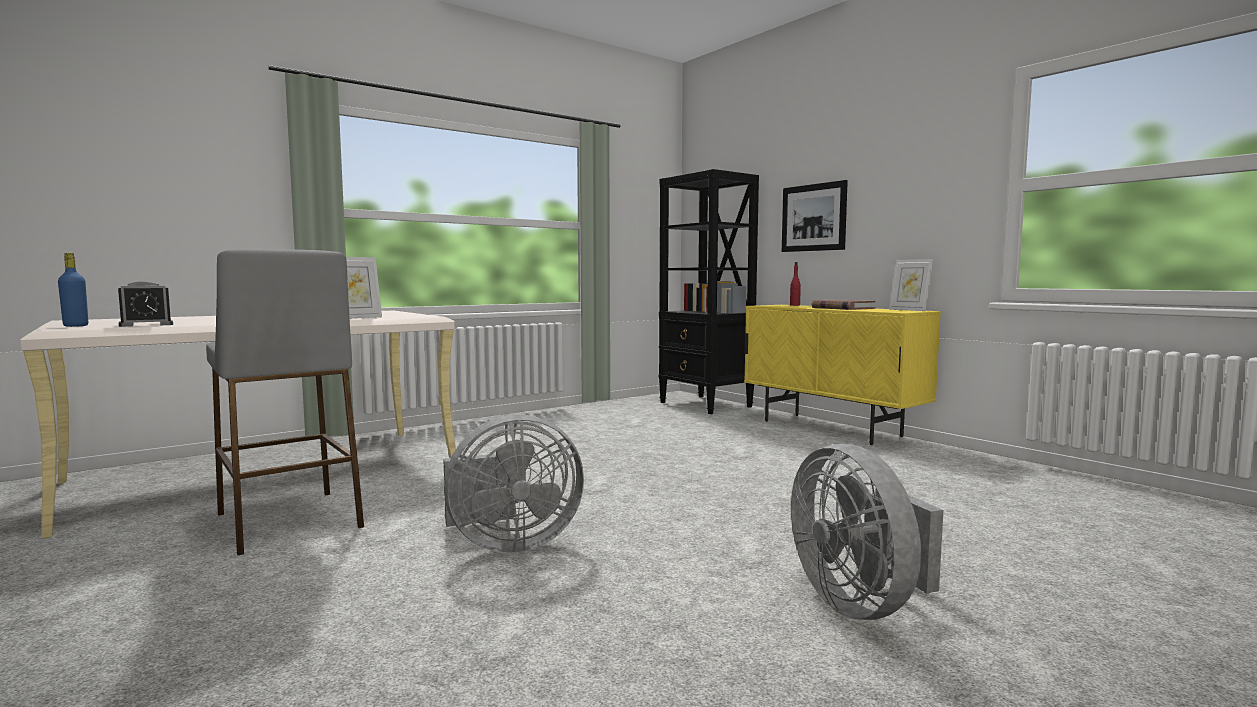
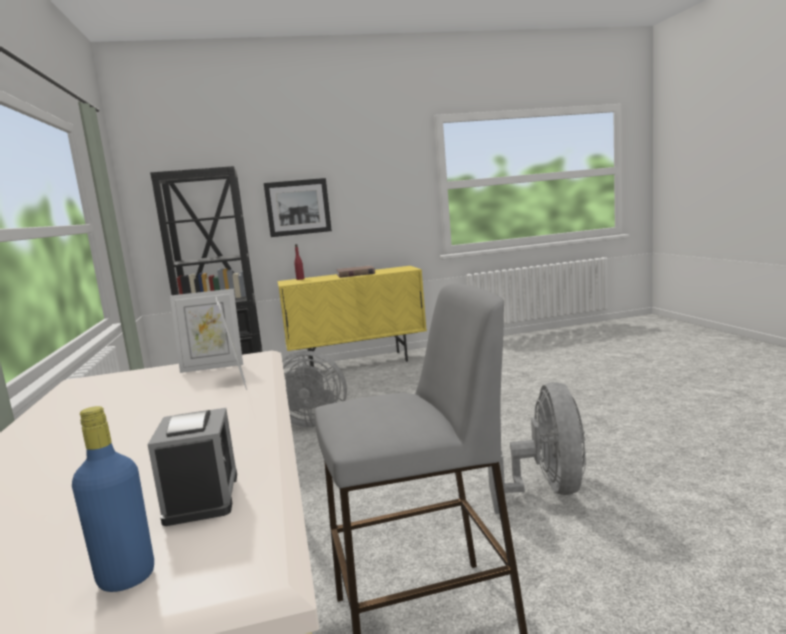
camera: 65 degrees left, 5 degrees up
grey fan [791,444,943,620] -> grey fan moved to [282,351,347,428]
picture frame [889,259,933,311] -> picture frame moved to [170,289,243,373]

